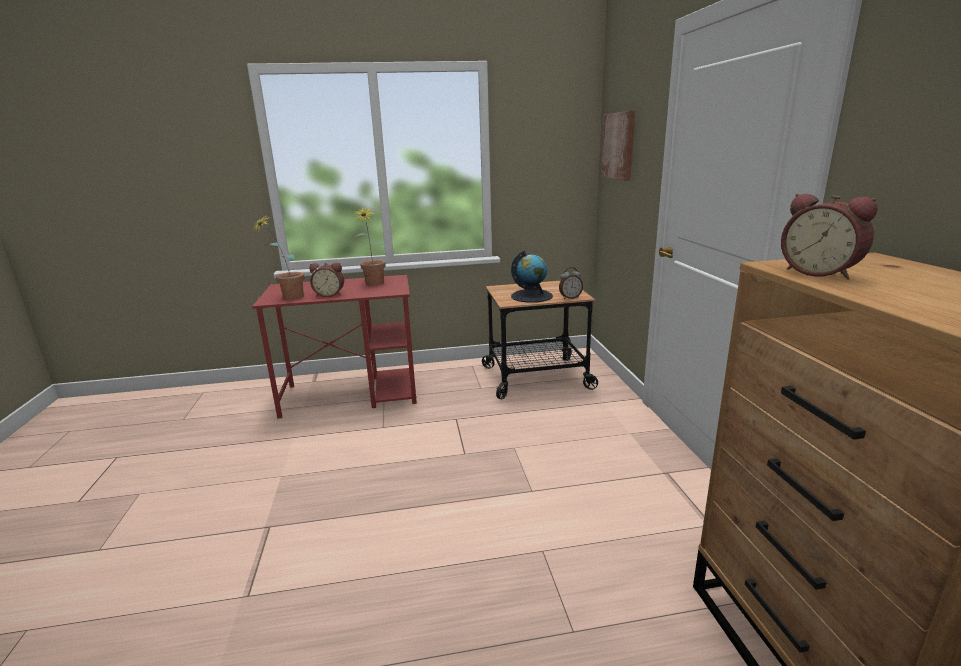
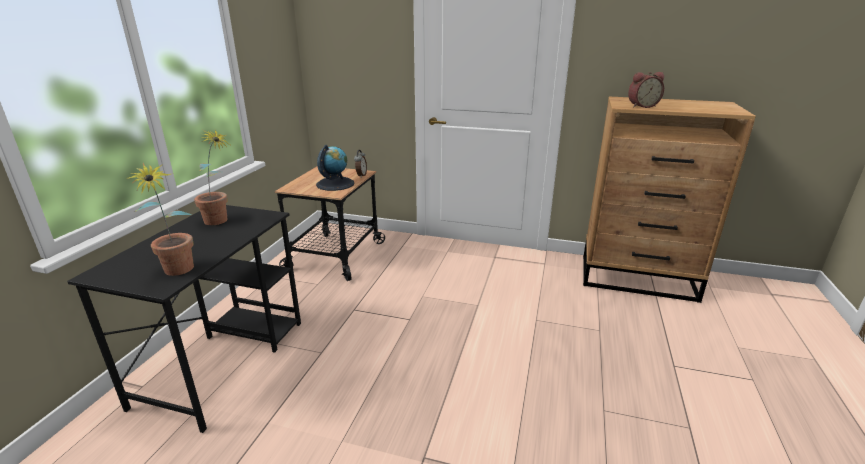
camera: 65 degrees left, 5 degrees up
red desk [252,275,417,418] -> black desk [67,205,301,433]
alarm clock [309,263,344,297] -> none
picture [601,110,635,181] -> none

